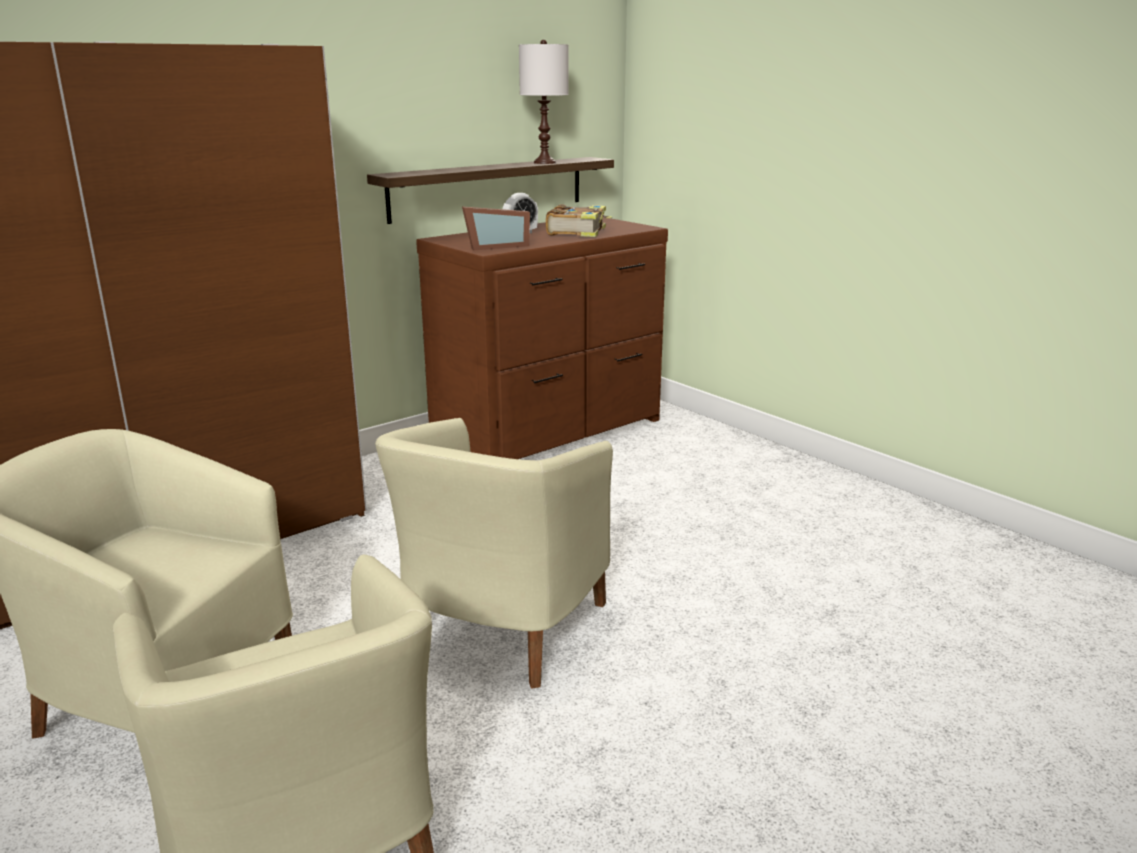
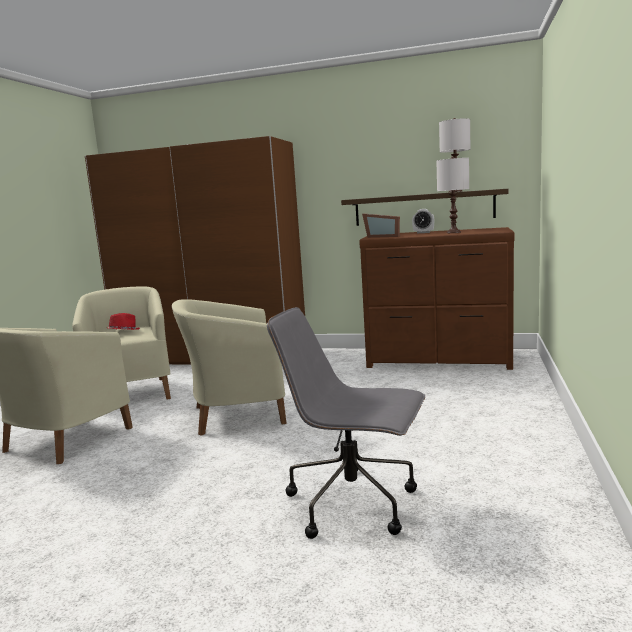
camera: 55 degrees right, 10 degrees down
book [546,204,612,237] -> white table lamp [436,156,469,233]
none -> red hat [106,313,140,330]
none -> grey office chair [267,307,425,539]

